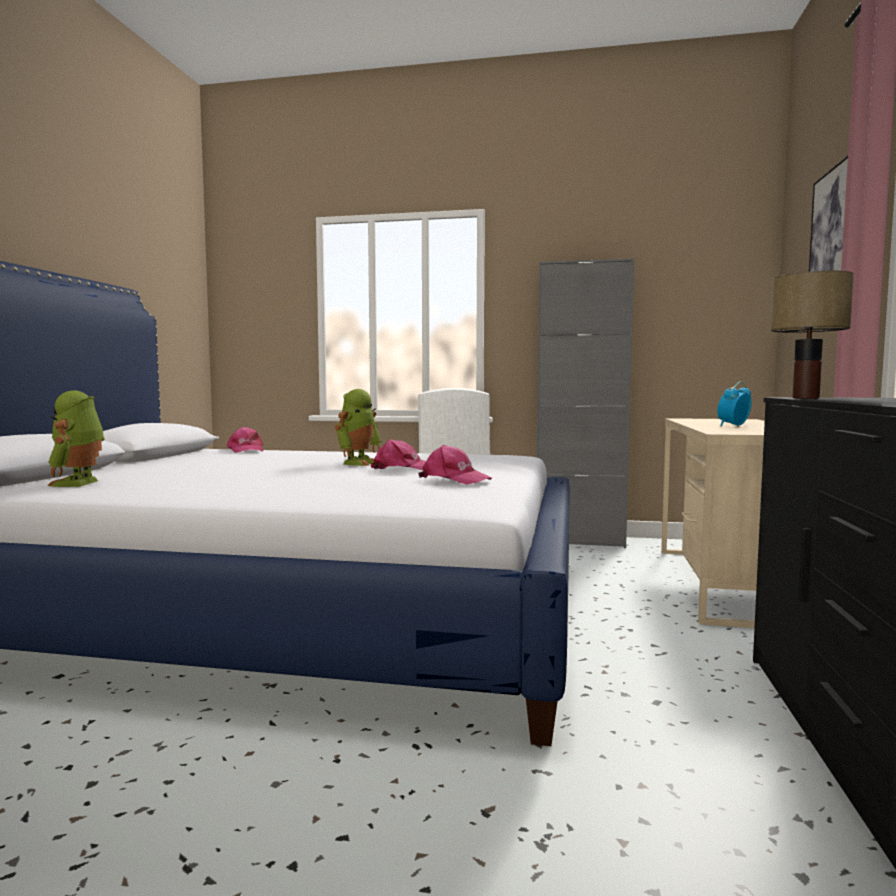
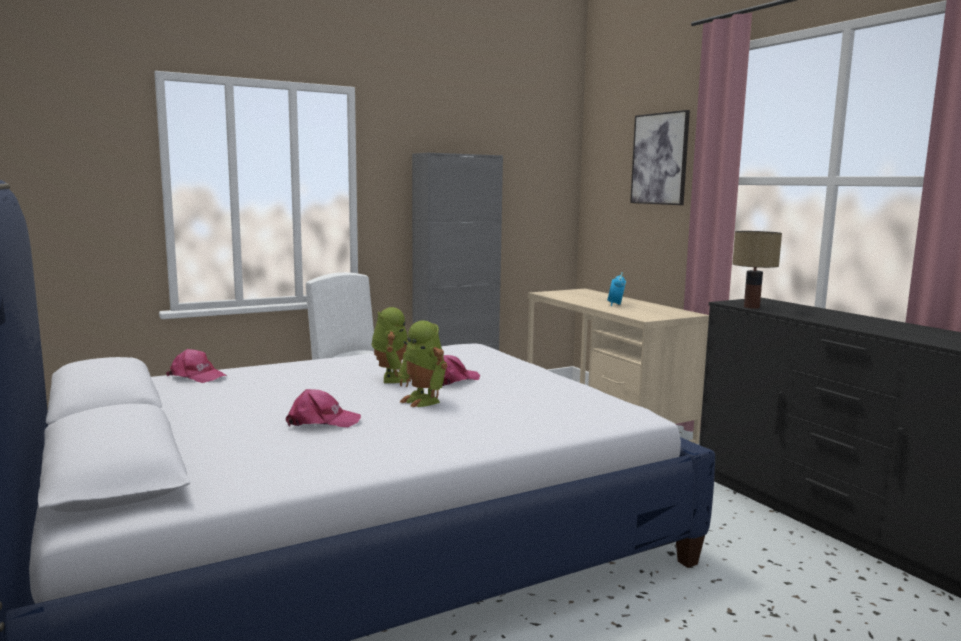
camera: 40 degrees left, 5 degrees up
toy robot [48,390,105,487] -> toy robot moved to [398,320,447,407]
pink cap [418,445,492,485] -> pink cap moved to [286,389,361,428]

